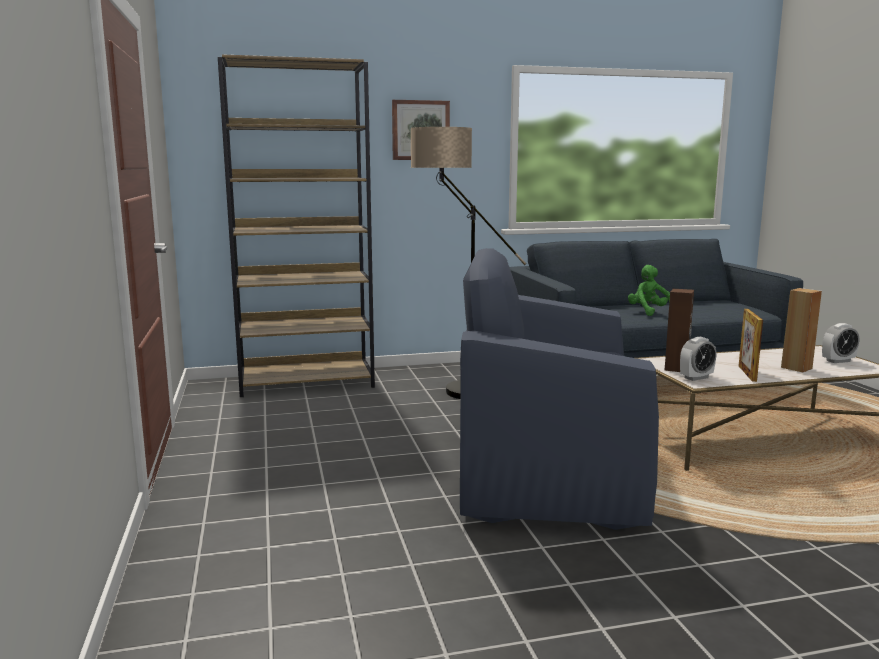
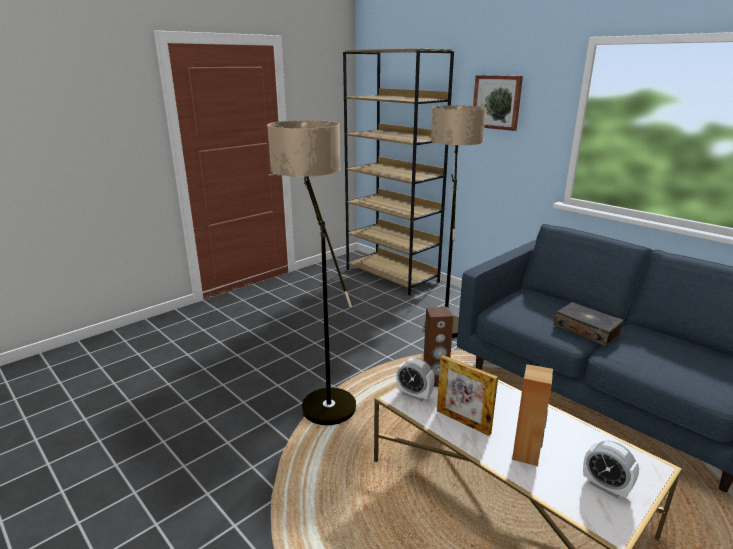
camera: 60 degrees right, 10 degrees up
blue armchair [460,248,659,530] -> floor lamp [267,120,356,425]
green plush toy [628,265,670,316] -> book [554,302,624,346]
picture frame [739,309,763,382] -> picture frame turned 120 degrees counterclockwise [437,355,498,436]

